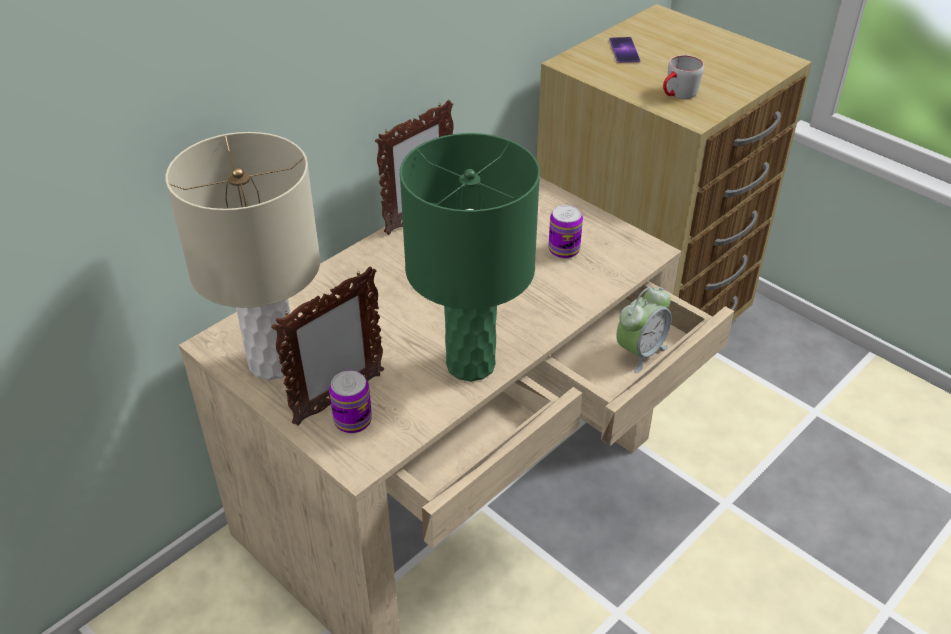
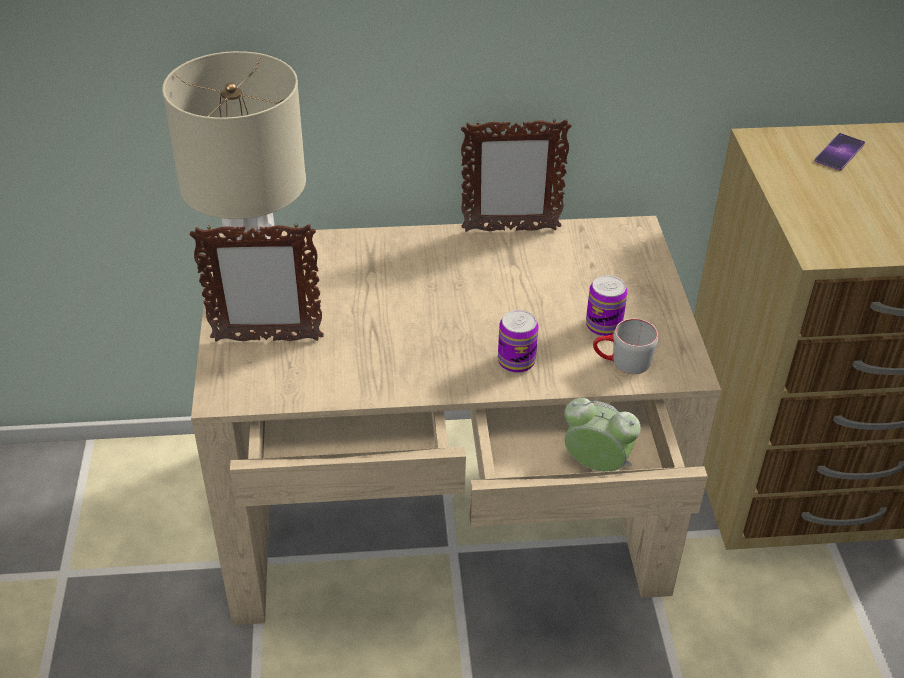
camera: 40 degrees right, 0 degrees up
can [329,371,372,433] -> can moved to [498,310,539,373]
green table lamp [400,133,540,382] -> none
alarm clock [617,287,672,373] -> alarm clock turned 150 degrees counterclockwise [564,398,641,472]
grey mug [663,55,704,99] -> grey mug moved to [593,319,658,374]

